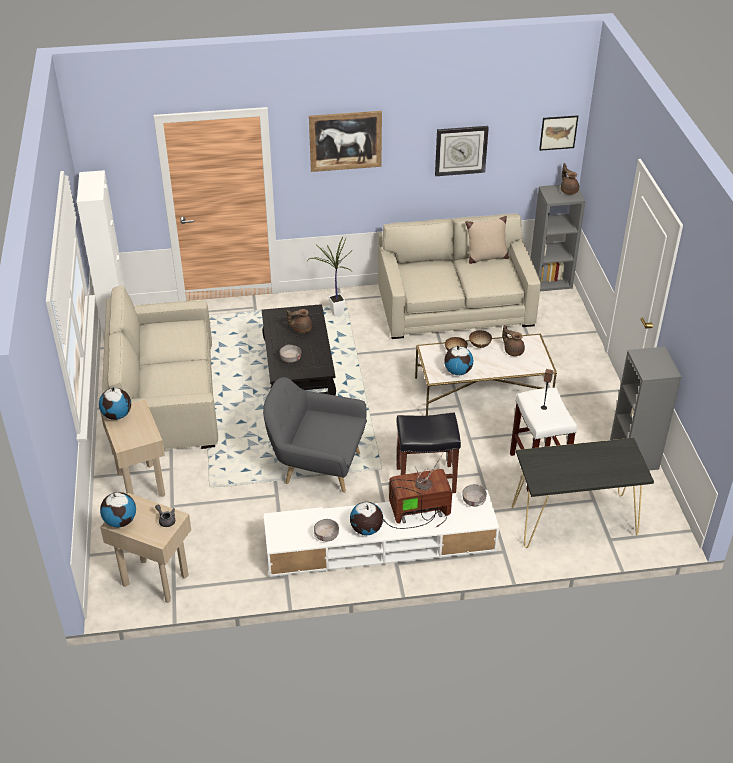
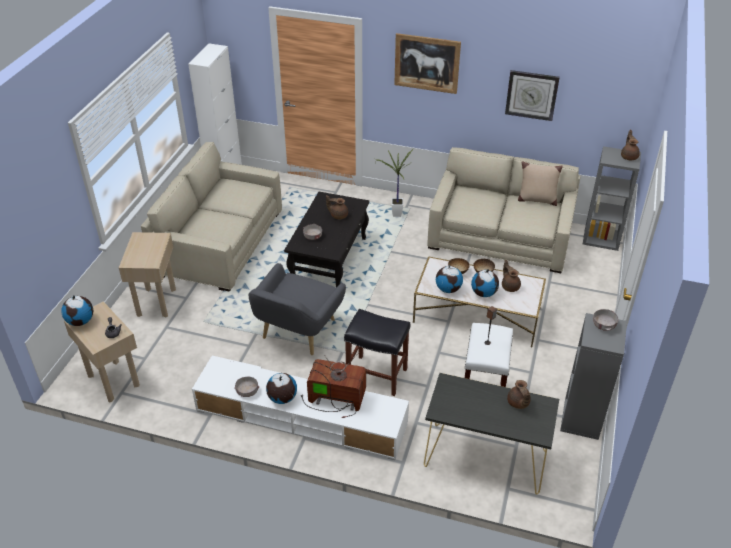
camera: 25 degrees right, 0 degrees up
globe [99,387,131,420] -> globe moved to [471,269,499,297]
grey armchair [263,377,367,493] -> grey armchair turned 105 degrees counterclockwise [249,263,346,355]
grey bowl [462,484,487,506] -> grey bowl moved to [593,309,618,331]
picture [539,115,578,151] -> none
none -> brown teapot [507,380,531,409]

